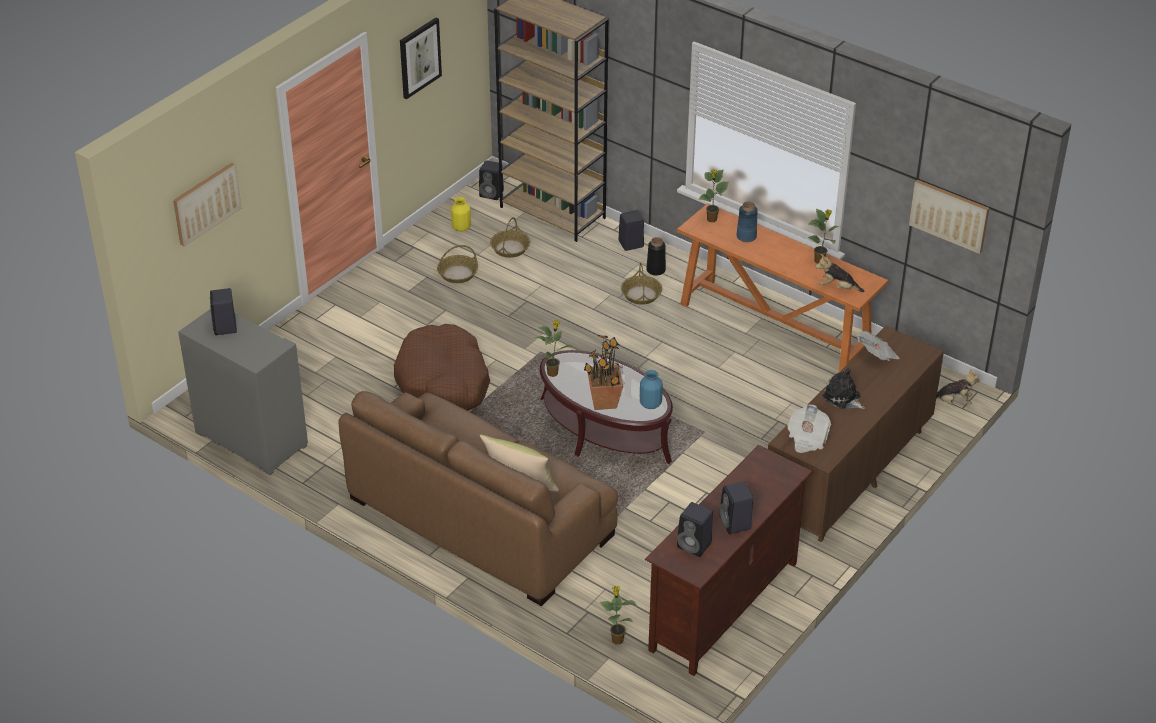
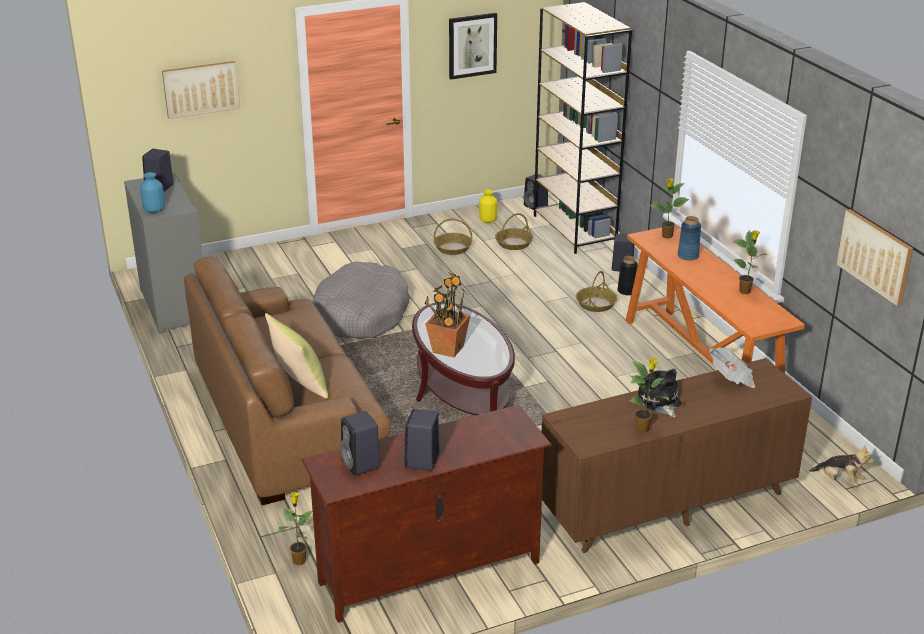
camera: 30 degrees right, 10 degrees down
brown dog bed [394,324,490,411] -> grey dog bed [313,261,410,339]
potted plant [535,320,574,377] -> potted plant moved to [628,358,670,433]
blue vase [640,370,663,409] -> blue vase moved to [140,172,165,213]
newspaper [787,404,831,453] -> none
plush toy [815,254,864,292] -> none

